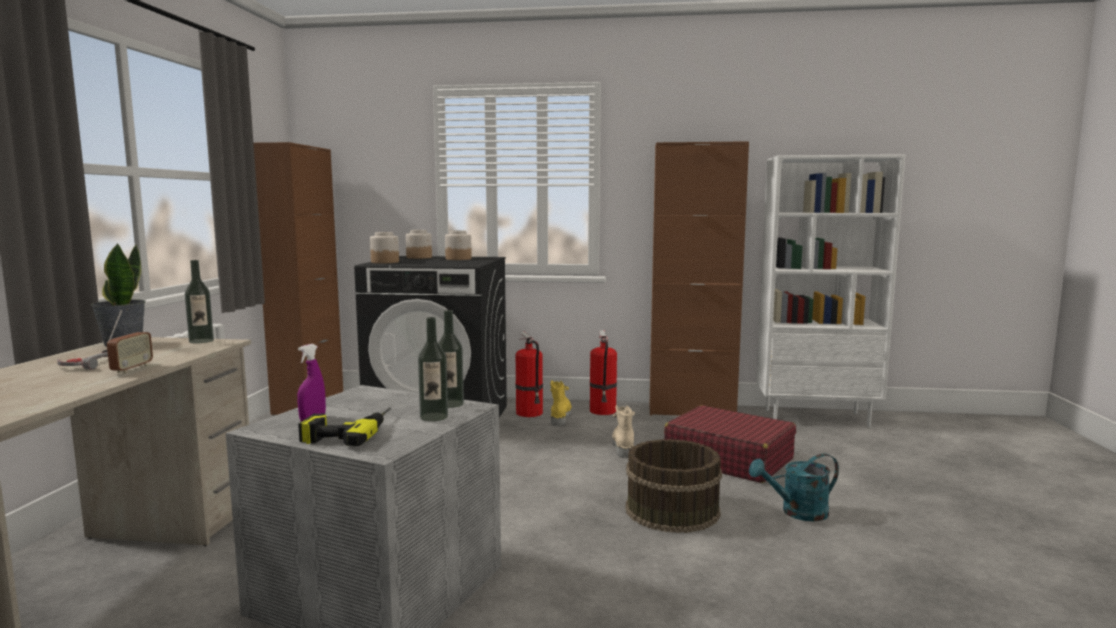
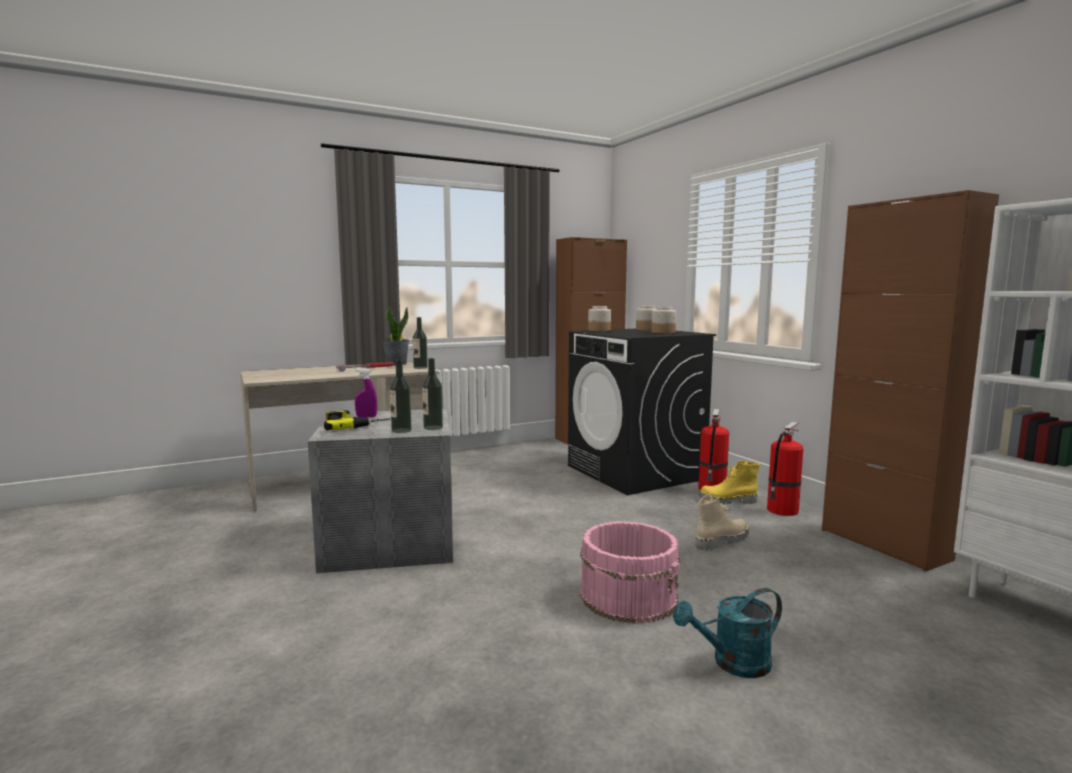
camera: 55 degrees right, 0 degrees up
radio [107,310,153,373] -> none
yellow boot [550,380,572,426] -> yellow boot turned 150 degrees counterclockwise [699,461,760,504]
brown bucket [625,439,722,533] -> pink bucket [580,521,680,624]
red suitcase [664,405,796,483] -> none
turquoise watering can [749,453,839,521] -> turquoise watering can turned 60 degrees counterclockwise [673,588,782,678]

